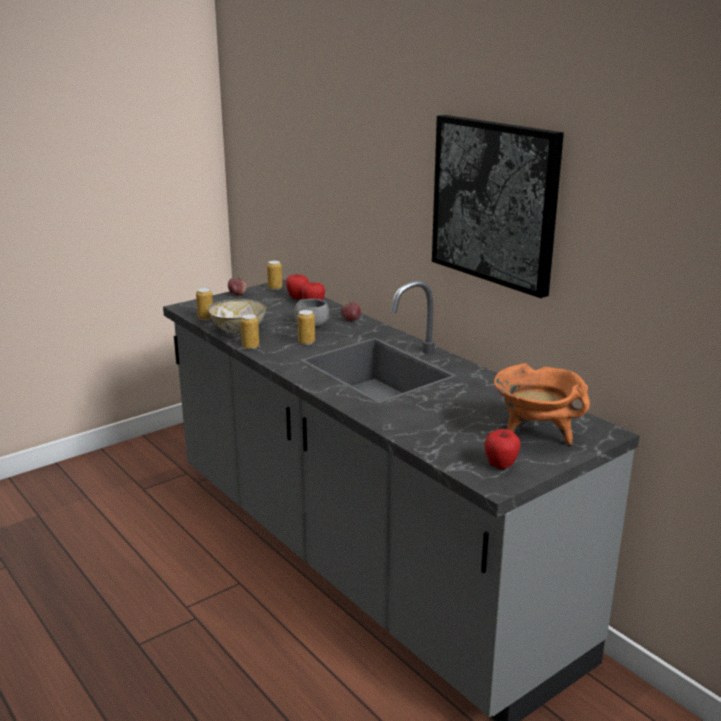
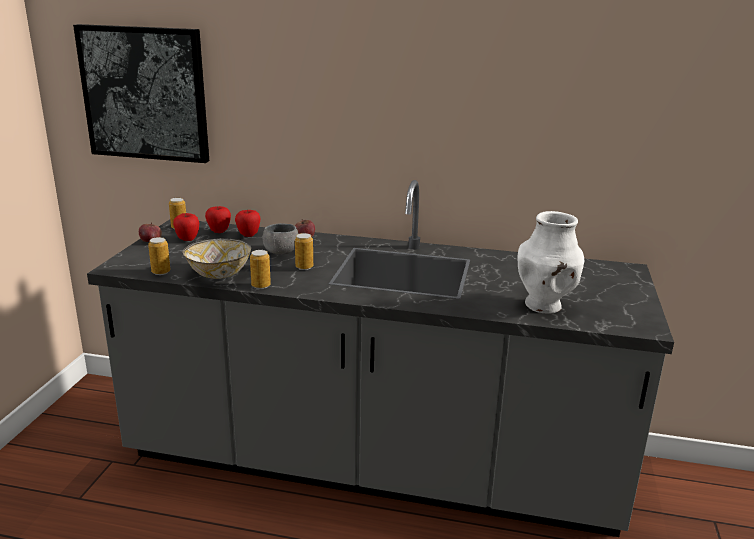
camera: 40 degrees left, 0 degrees up
picture [432,115,564,298] -> picture moved to [73,24,209,163]
apple [484,429,521,469] -> apple moved to [173,213,199,241]
orange cooking pot [494,363,590,445] -> none
none -> white vase [517,211,584,314]

